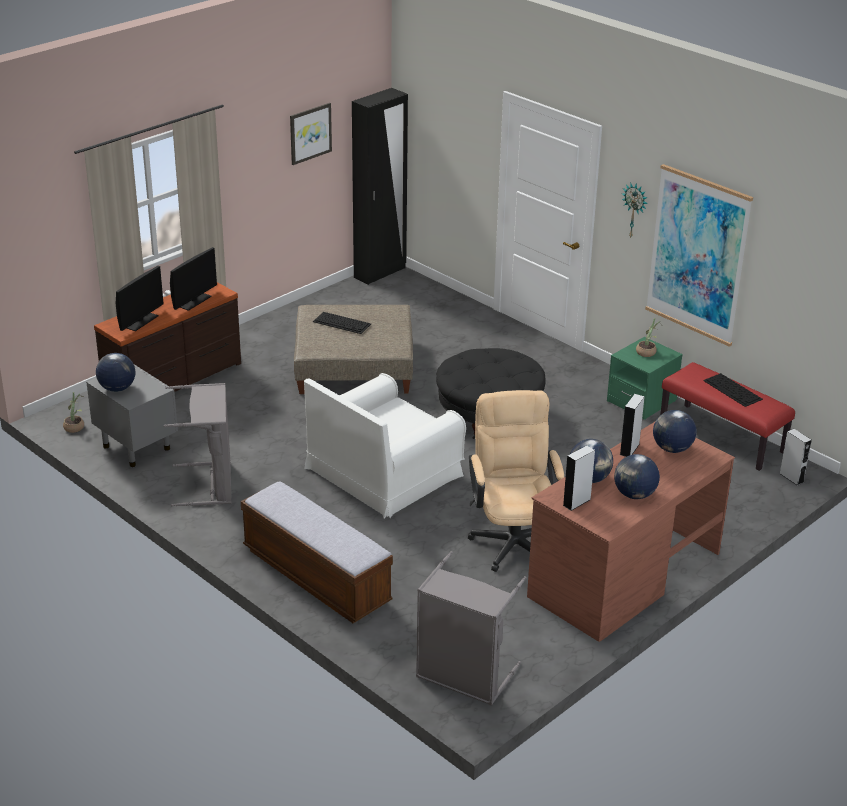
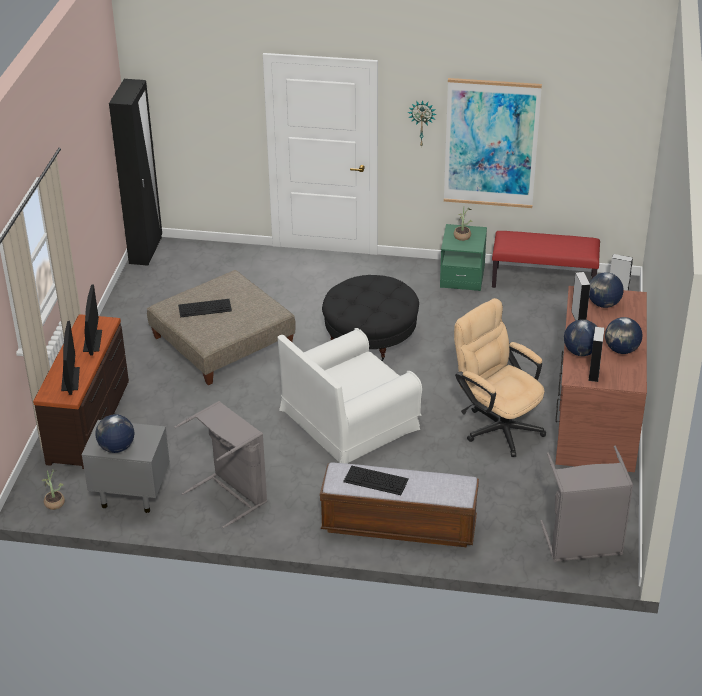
camera: 35 degrees left, 5 degrees up
picture [290,103,332,165] -> none
white armchair [304,373,466,519] -> white armchair turned 45 degrees clockwise [278,328,422,464]
keyboard [703,373,763,407] -> keyboard moved to [343,465,409,495]

